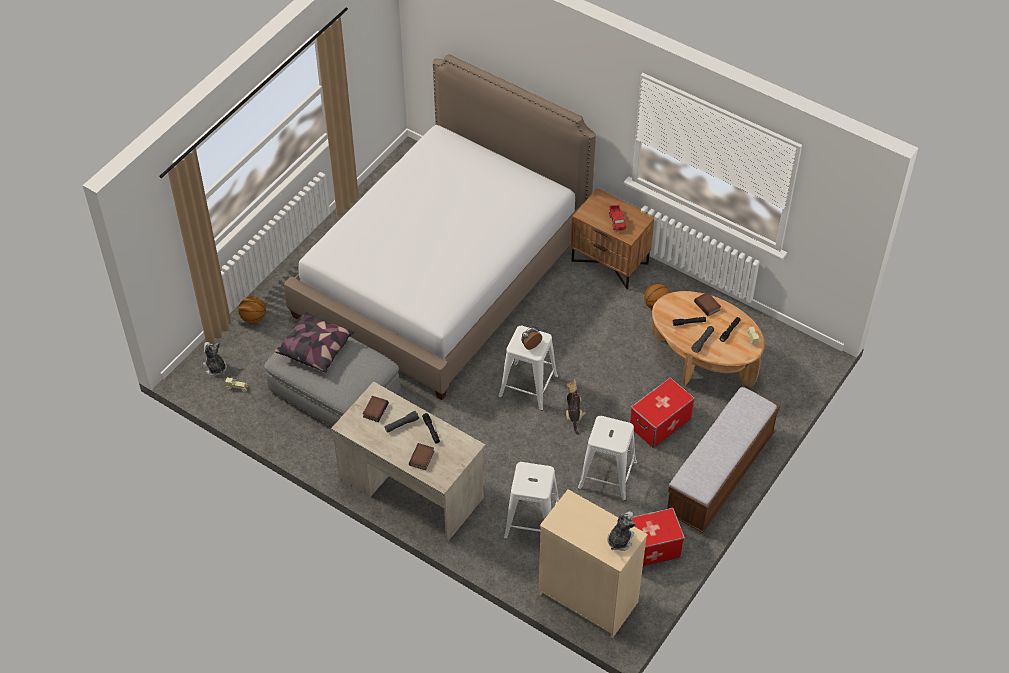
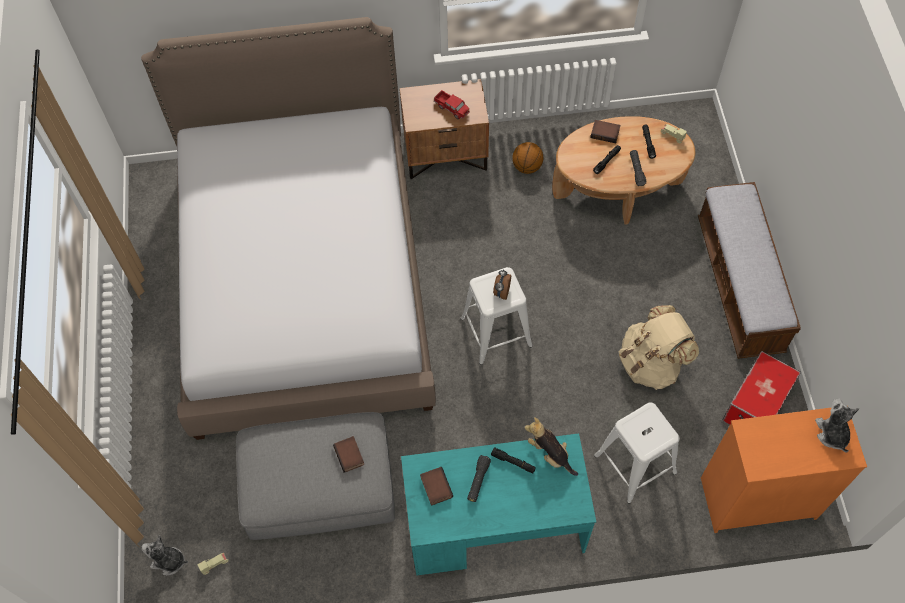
camera: 40 degrees left, 10 degrees up
basketball [238,296,266,323] -> none
pillow [274,311,355,373] -> none
beige desk [331,381,485,543] -> turquoise desk [401,433,596,576]
book [409,443,434,470] -> book moved to [333,436,365,473]
beige dresser [538,489,648,638] -> orange dresser [701,407,867,533]
plush toy [566,379,586,435] -> plush toy moved to [525,417,578,476]
white stool [578,416,637,501] -> beige backpack [619,305,699,390]
storage box [630,377,695,448] -> none

